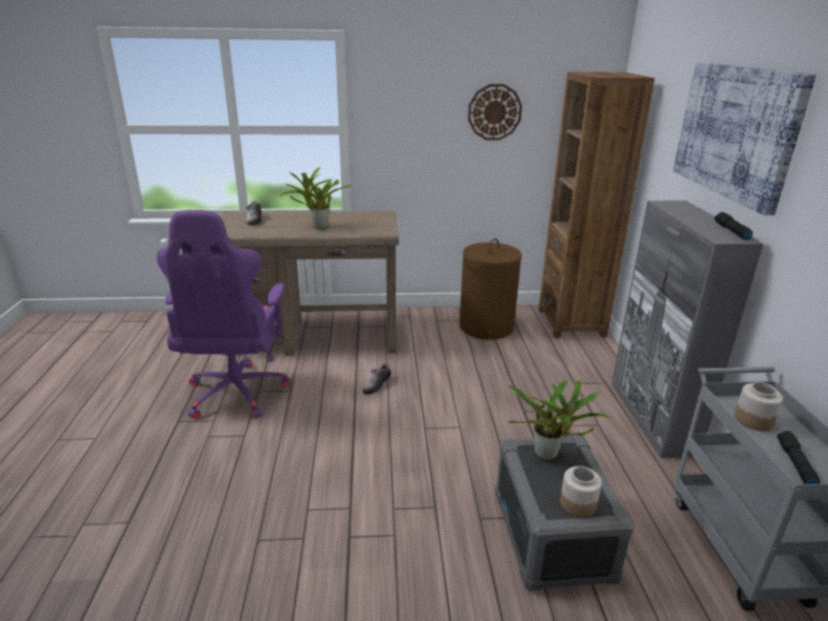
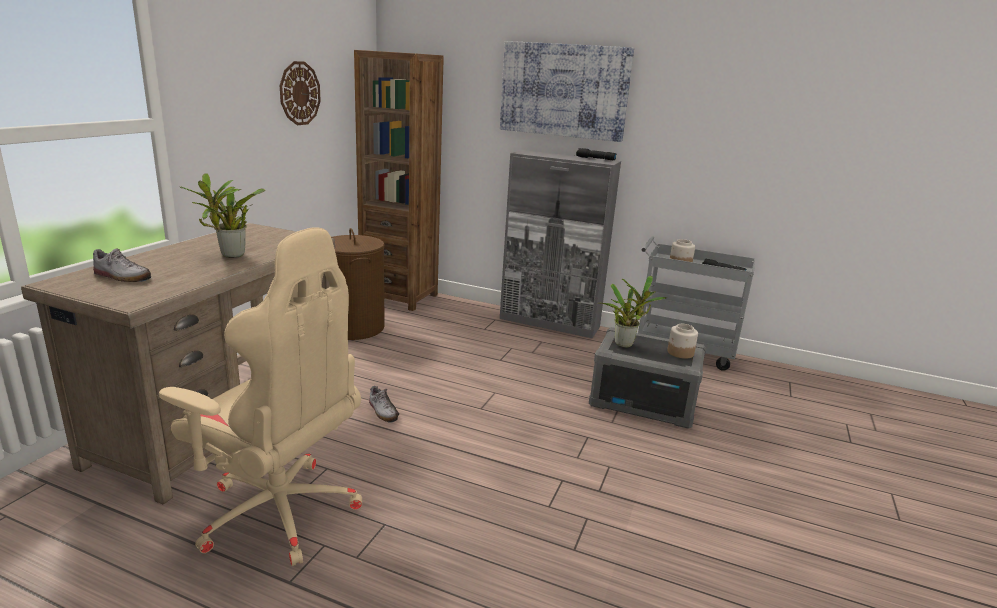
camera: 65 degrees left, 5 degrees down
purple office chair [157,210,291,419] -> beige office chair [159,227,362,566]

